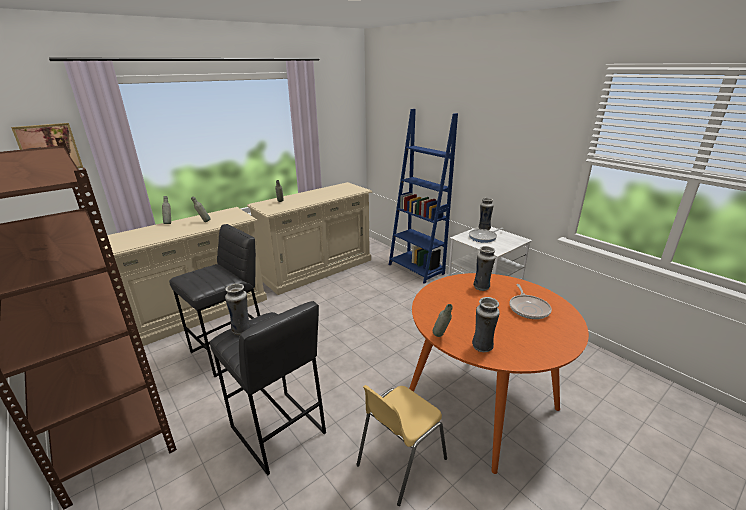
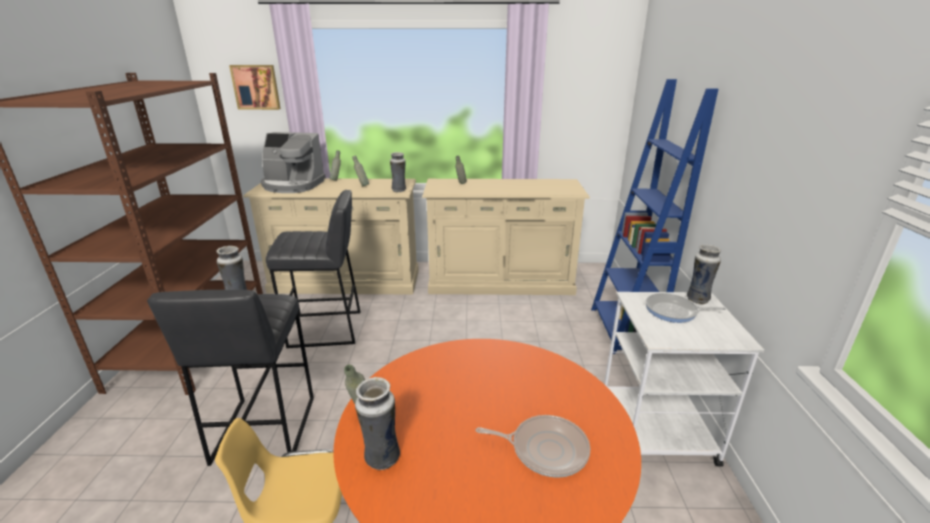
camera: 40 degrees right, 0 degrees up
vase [473,246,495,291] -> vase moved to [390,152,406,192]
frying pan [509,284,552,319] -> frying pan turned 120 degrees counterclockwise [476,415,590,478]
none -> coffee machine [261,132,326,193]

